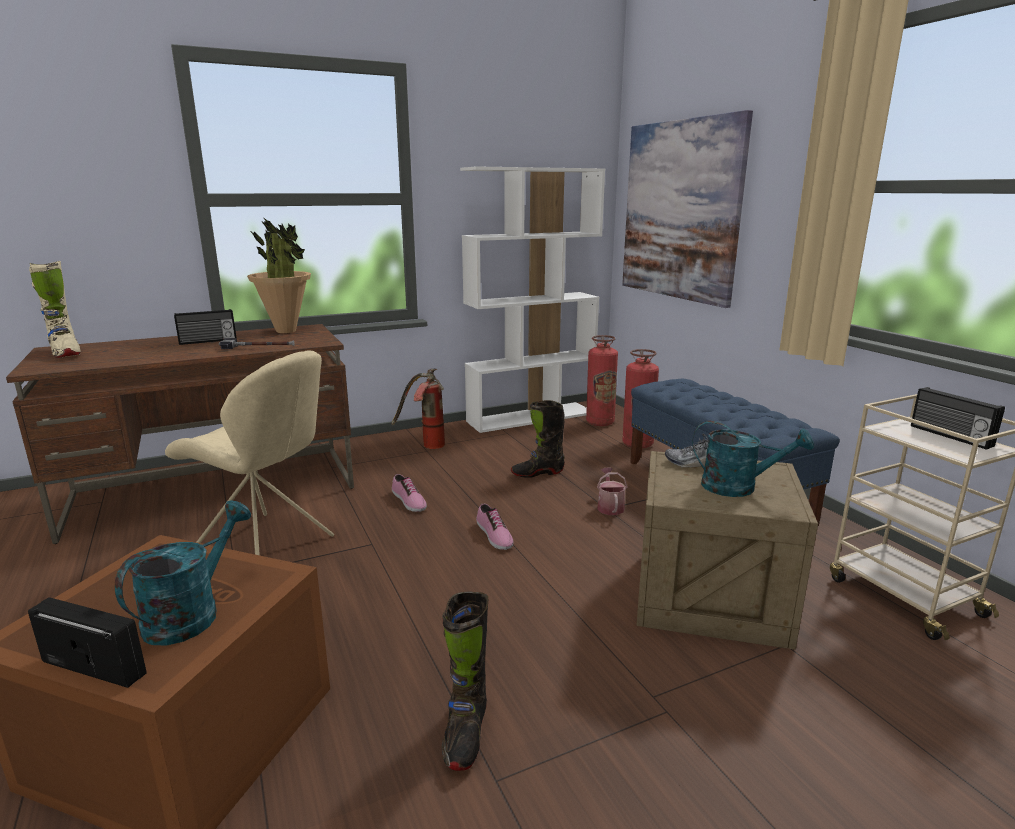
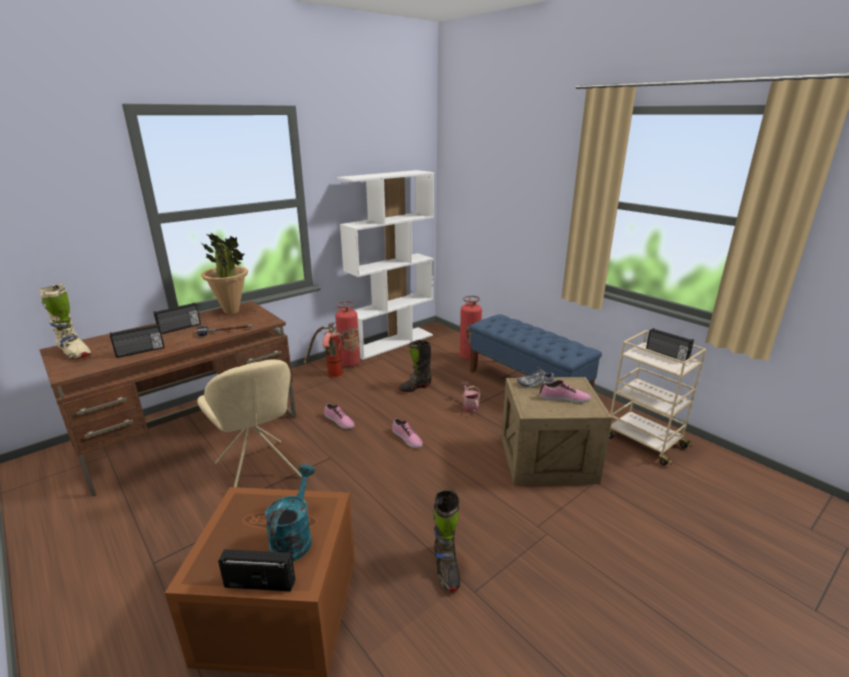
camera: 15 degrees left, 5 degrees up
beige chair [165,351,334,555] -> beige chair turned 45 degrees clockwise [197,359,302,487]
fire extinguisher [586,335,618,426] -> fire extinguisher moved to [335,301,361,367]
picture [622,110,753,308] -> none
turquoise watering can [692,421,814,497] -> shoe [539,380,591,403]
none -> radio [110,324,165,358]

